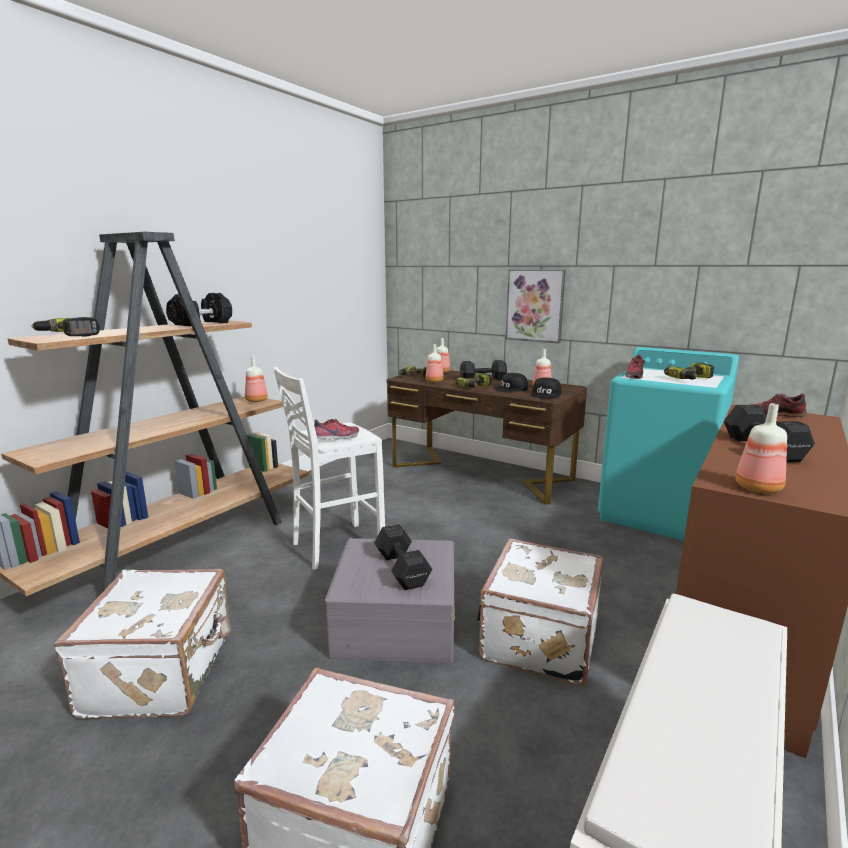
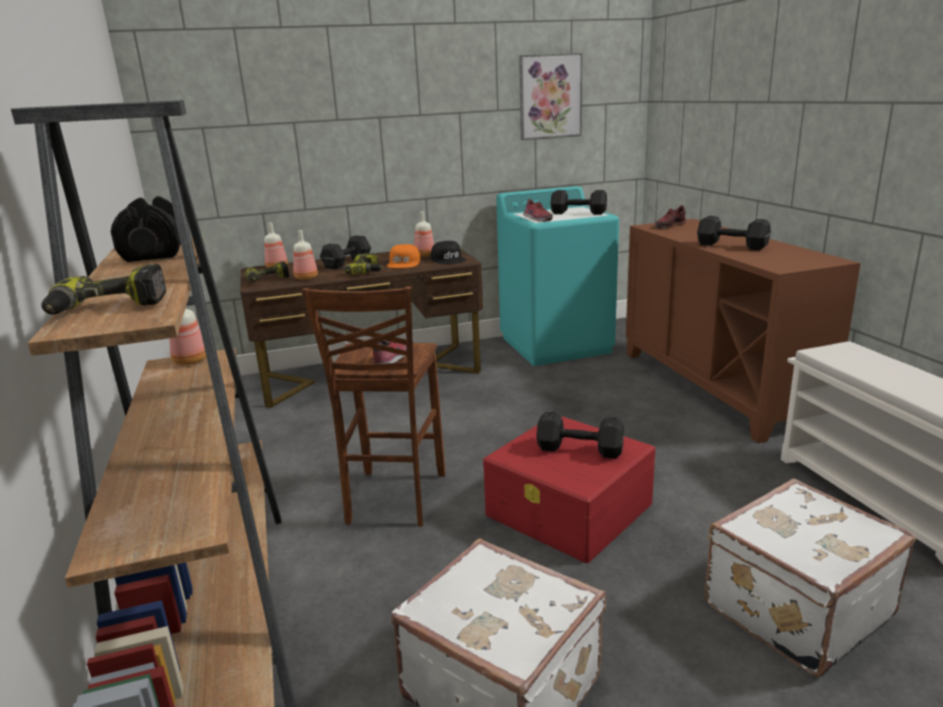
camera: 50 degrees left, 5 degrees up
white stool [273,366,385,570] -> brown stool [302,286,445,527]
grey storage box [325,538,455,663] -> red storage box [483,416,655,563]
white suitcase [477,538,603,685] -> none
black cap [494,373,528,392] -> orange cap [387,244,420,268]
picture [506,269,566,343] -> picture moved to [519,53,582,140]
power drill [664,363,714,379] -> black dumbbell [550,190,607,215]
bottle [735,403,787,493] -> none

